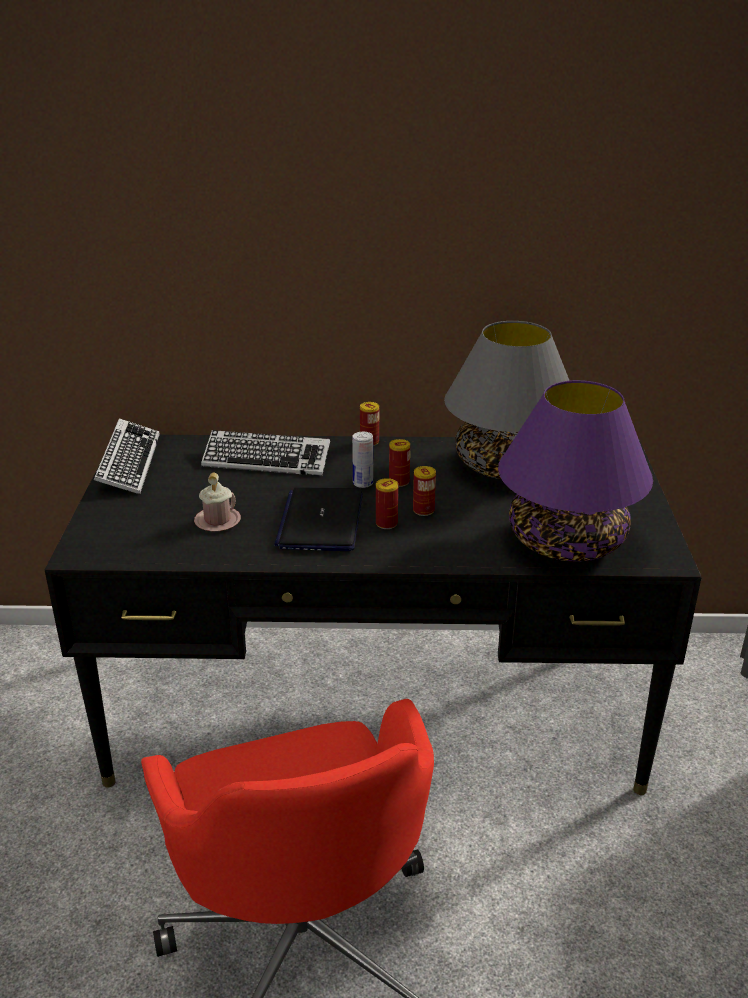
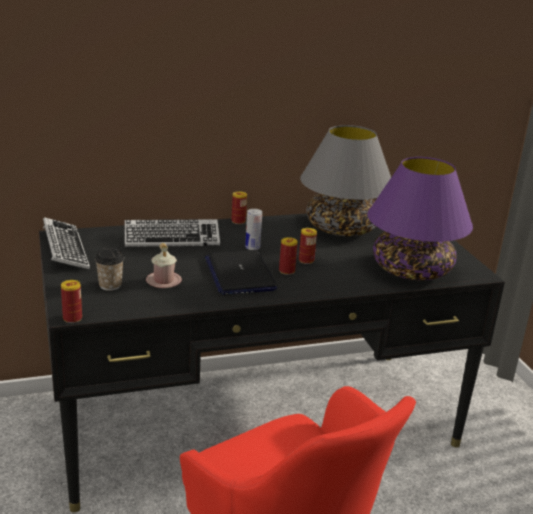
camera: 20 degrees left, 5 degrees down
can [389,439,410,487] -> can moved to [61,280,82,323]
none -> cup [95,248,124,291]

